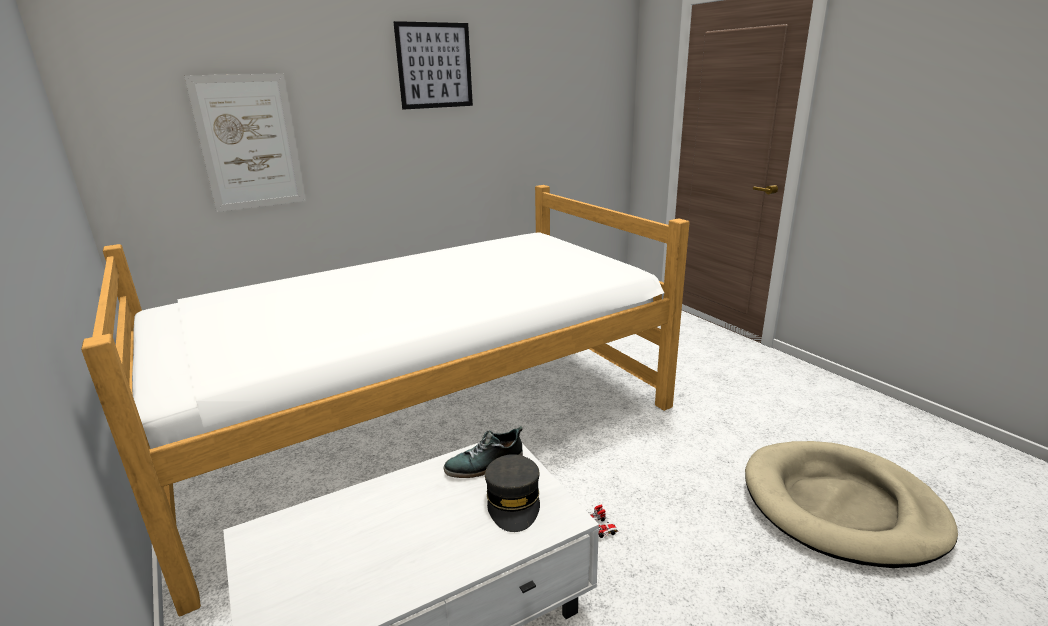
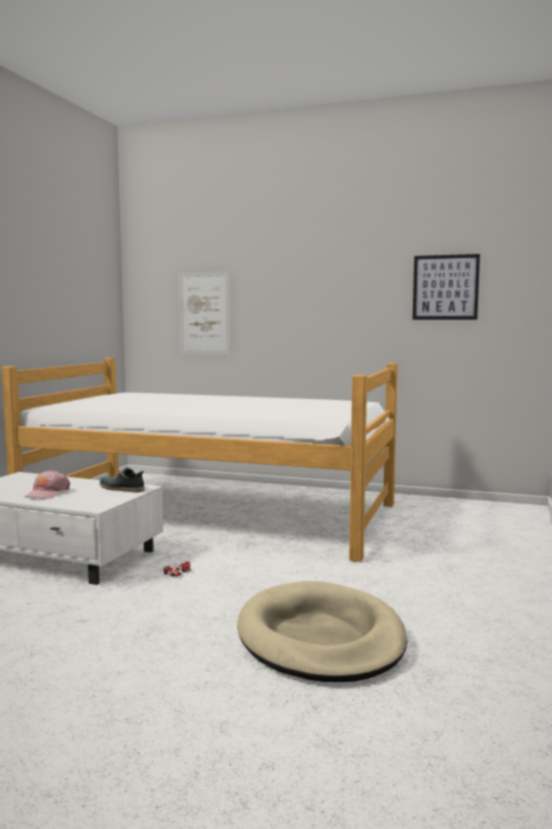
camera: 50 degrees right, 15 degrees down
picture [393,21,473,110] -> picture moved to [413,254,480,320]
grey cap [485,454,540,532] -> none
none -> pink cap [25,470,70,499]

